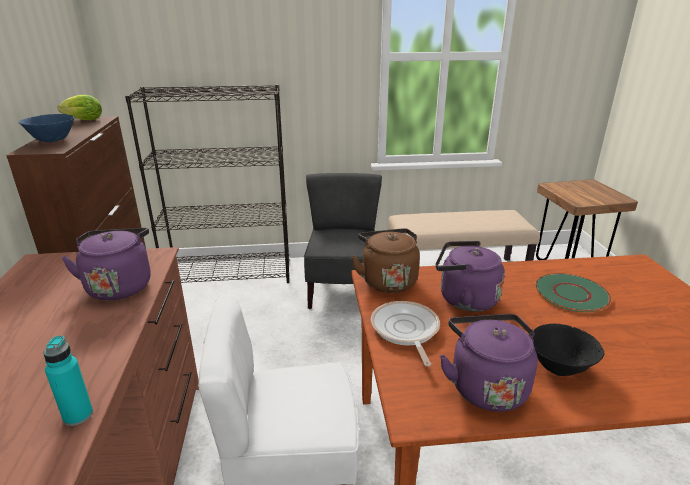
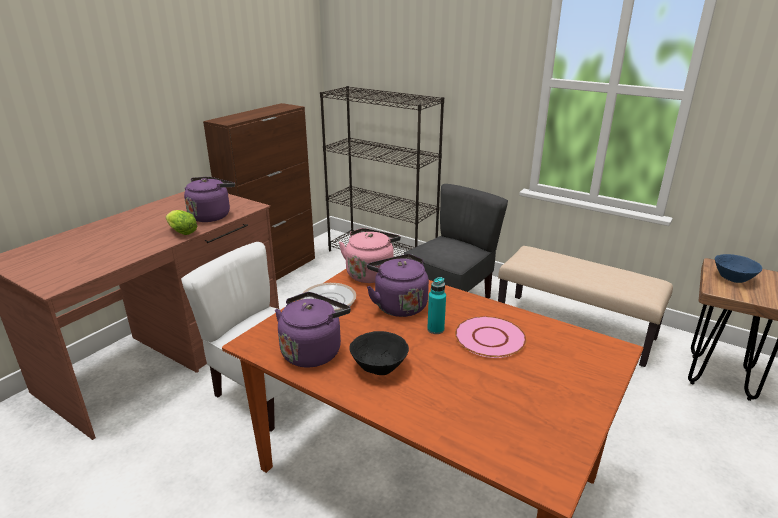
camera: 40 degrees right, 0 degrees up
blue bowl [19,114,74,142] -> blue bowl moved to [715,254,762,283]
turquoise bottle [43,336,93,426] -> turquoise bottle moved to [427,277,446,334]
lettuce [57,95,102,120] -> lettuce moved to [165,210,197,235]
brown kettle [351,228,420,293] -> pink kettle [339,228,401,283]
green plate [535,273,612,312] -> pink plate [455,316,526,358]

